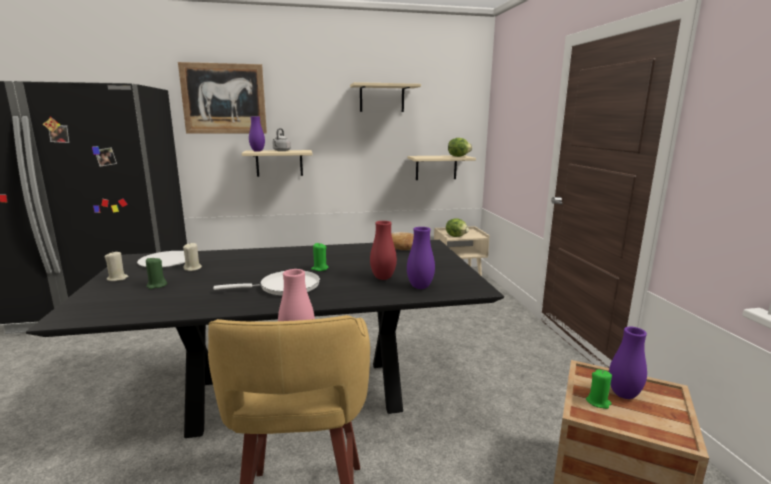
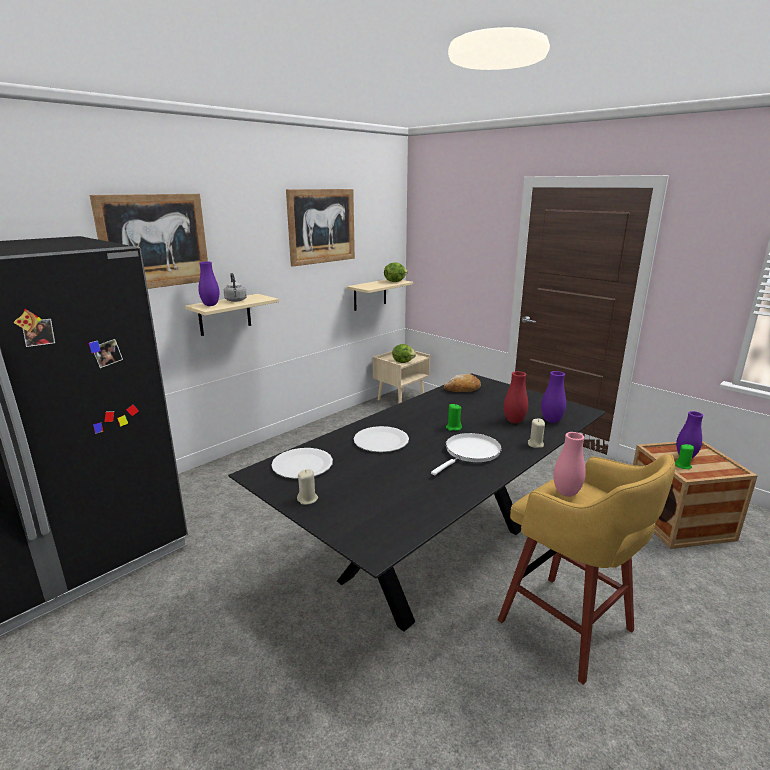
camera: 35 degrees left, 5 degrees up
green candle [146,258,167,289] -> none
beige candle [183,243,202,271] -> beige candle moved to [528,418,545,448]
beige shelf [350,82,421,112] -> picture [286,189,355,267]
none -> white plate [354,426,409,452]

